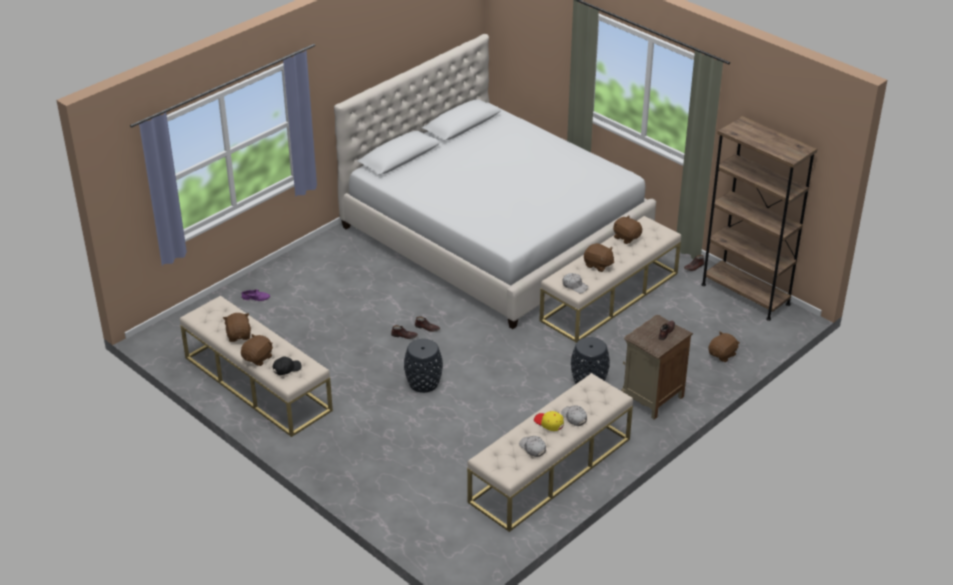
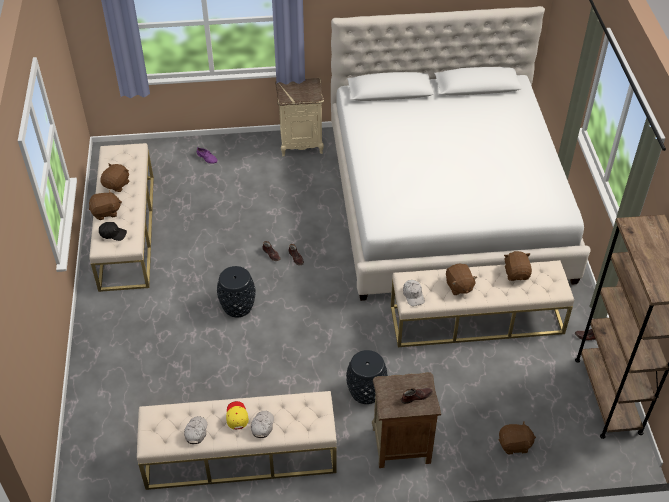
camera: 40 degrees right, 10 degrees up
none -> beige nightstand [275,78,324,156]

